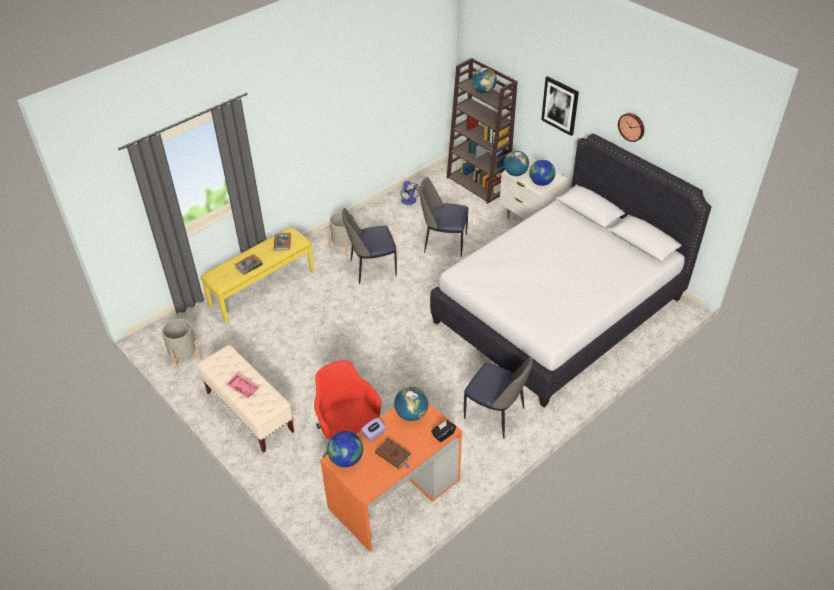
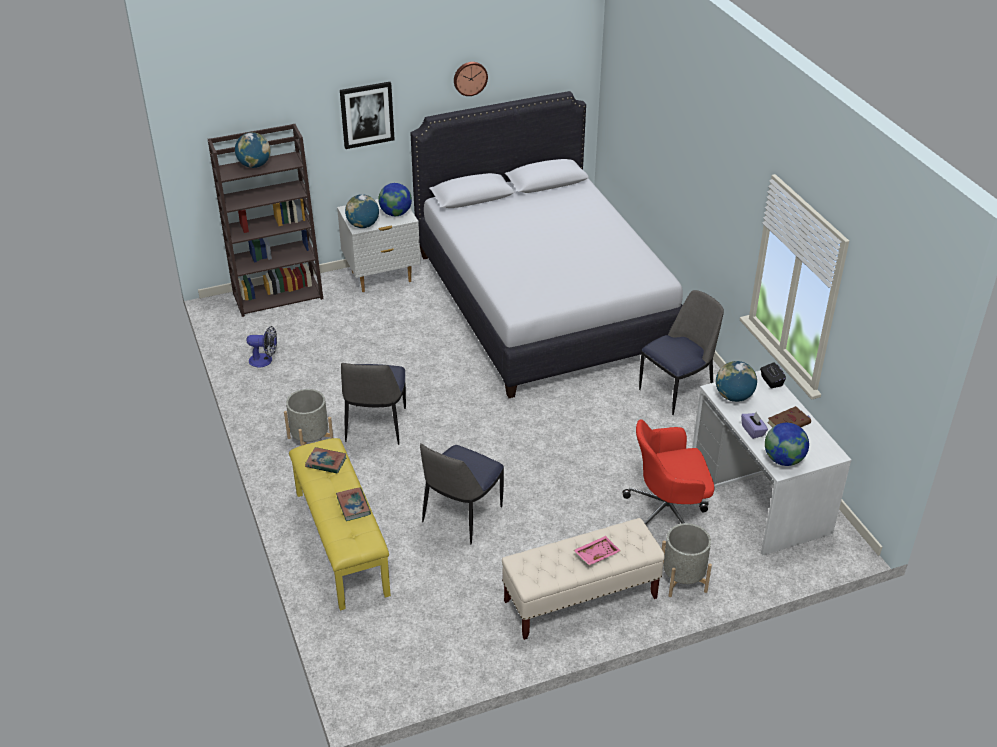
camera: 70 degrees left, 5 degrees down
grey planter [162,319,201,369] -> grey planter moved to [662,523,712,597]
orange desk [320,402,462,552] -> white desk [692,370,851,556]
chair [419,177,469,257] -> chair moved to [420,443,504,544]

